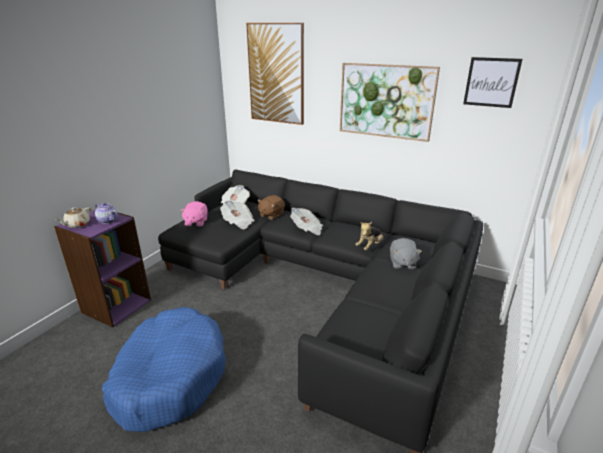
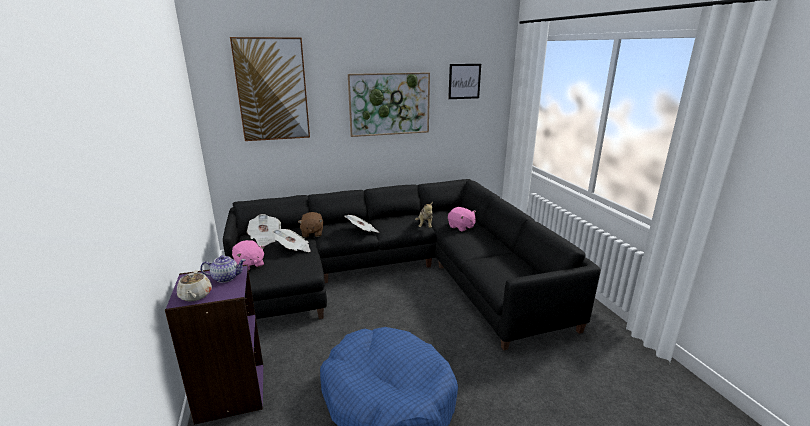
camera: 45 degrees left, 5 degrees down
grey plush toy [390,238,422,269] -> pink plush toy [448,207,476,231]

